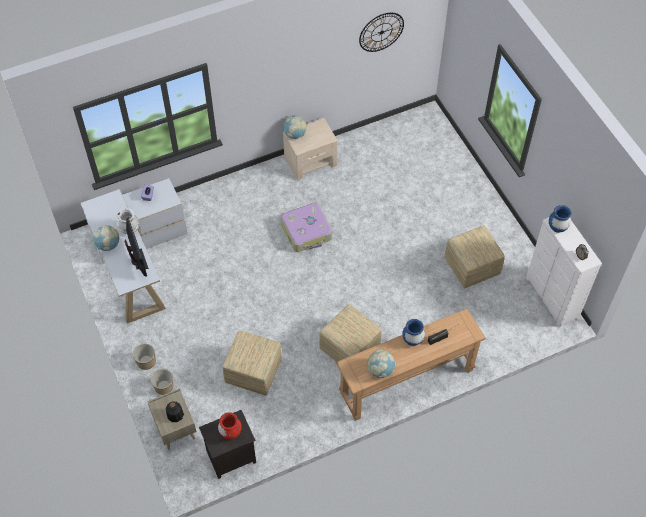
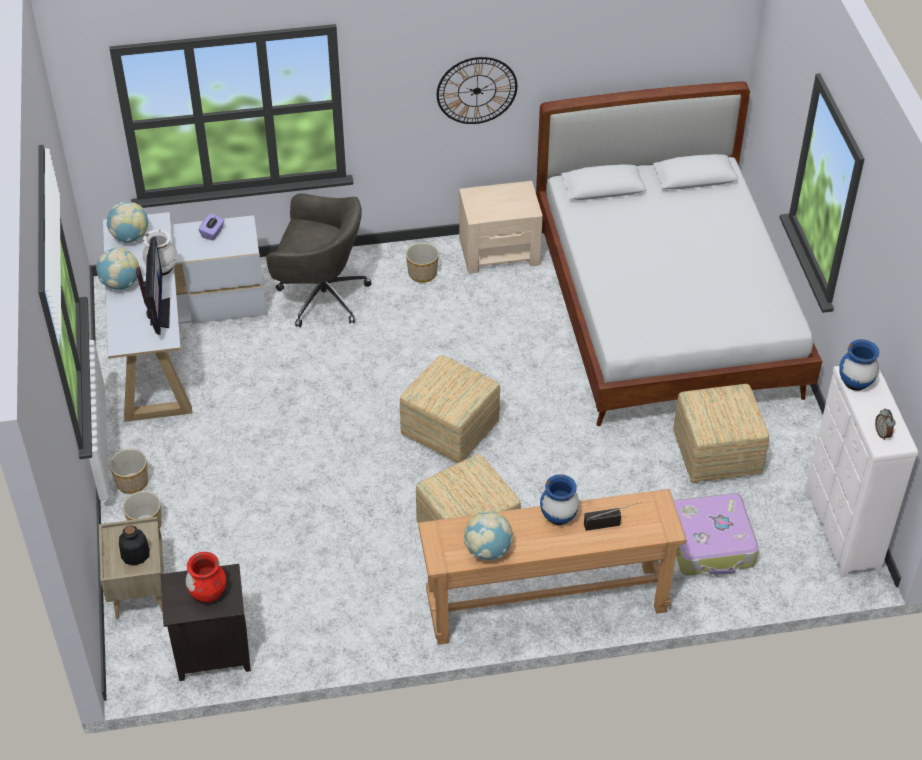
camera: 15 degrees right, 10 degrees down
ottoman [222,331,282,396] -> ottoman moved to [400,355,500,464]
suitcase [280,203,332,252] -> suitcase moved to [673,493,759,575]
globe [283,115,307,139] -> globe moved to [106,201,148,243]
wall clock [359,13,404,52] -> wall clock moved to [437,57,517,124]
none -> grey office chair [266,193,371,327]
none -> planter [406,243,439,283]
none -> white bed [536,81,822,426]

